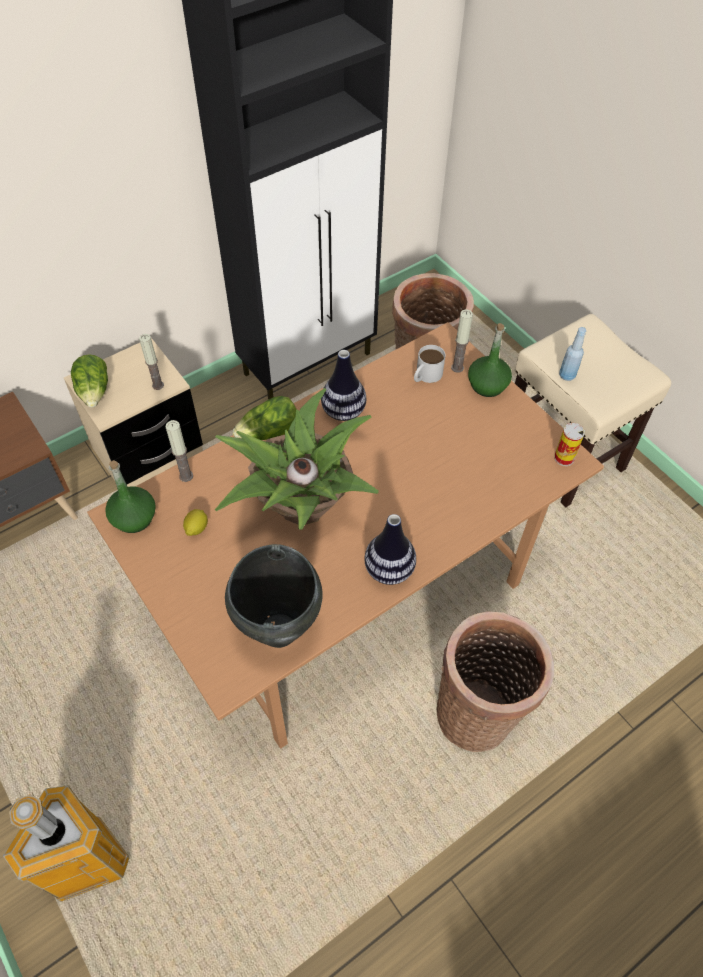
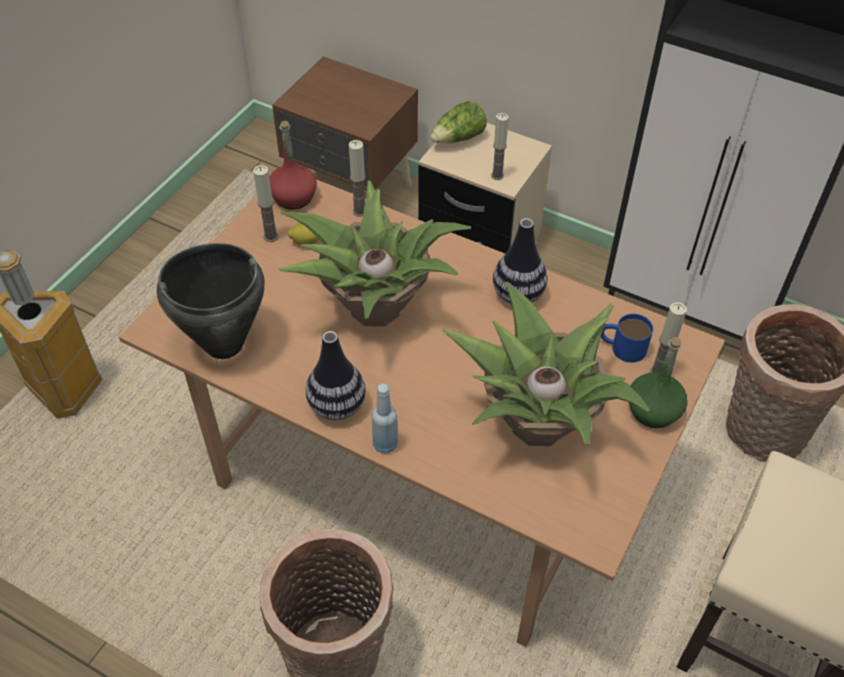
camera: 65 degrees right, 5 degrees down
green bottle [105,460,156,533] -> red bottle [269,121,317,210]
lettuce [232,396,297,440] -> none
white mug [414,345,446,383] -> blue mug [601,314,653,363]
can [554,423,585,466] -> none
blue bottle [559,327,586,381] -> blue bottle moved to [372,384,398,453]
none -> candle [253,165,279,242]
none -> potted plant [442,282,650,446]

